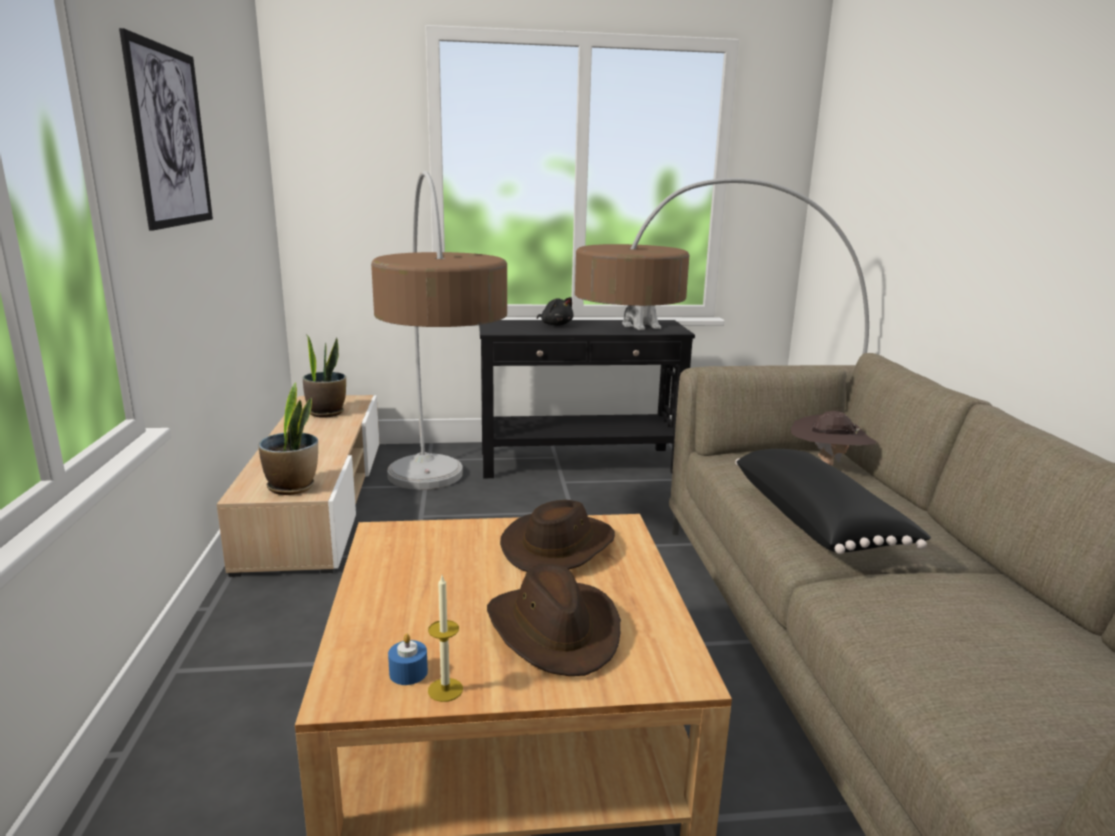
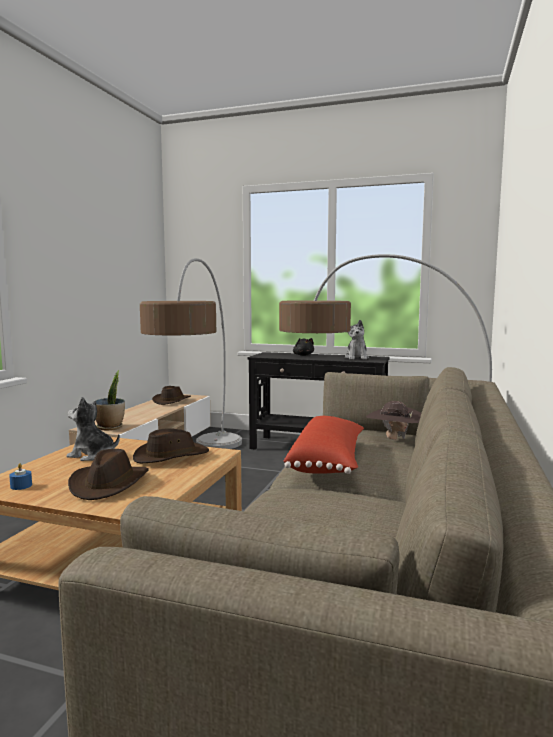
camera: 25 degrees right, 10 degrees down
picture [119,28,213,231] -> none
potted plant [303,334,346,417] -> brown hat [152,386,191,405]
candle [428,576,463,702] -> none
black pillow [735,449,931,554] -> red pillow [283,416,364,474]
none -> plush toy [66,397,120,461]

